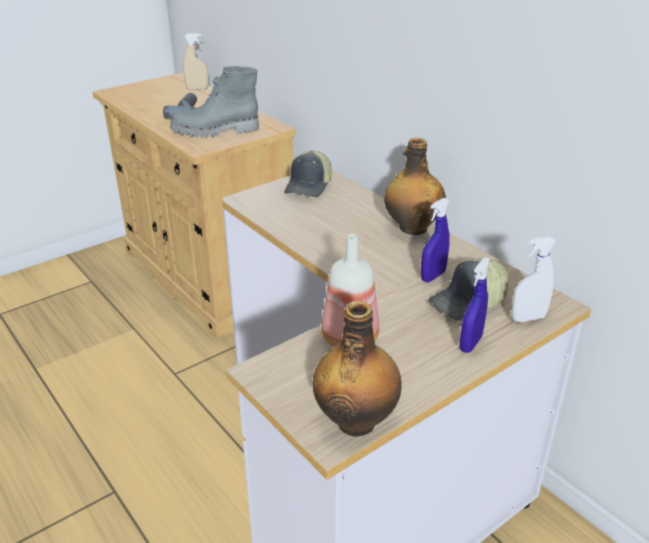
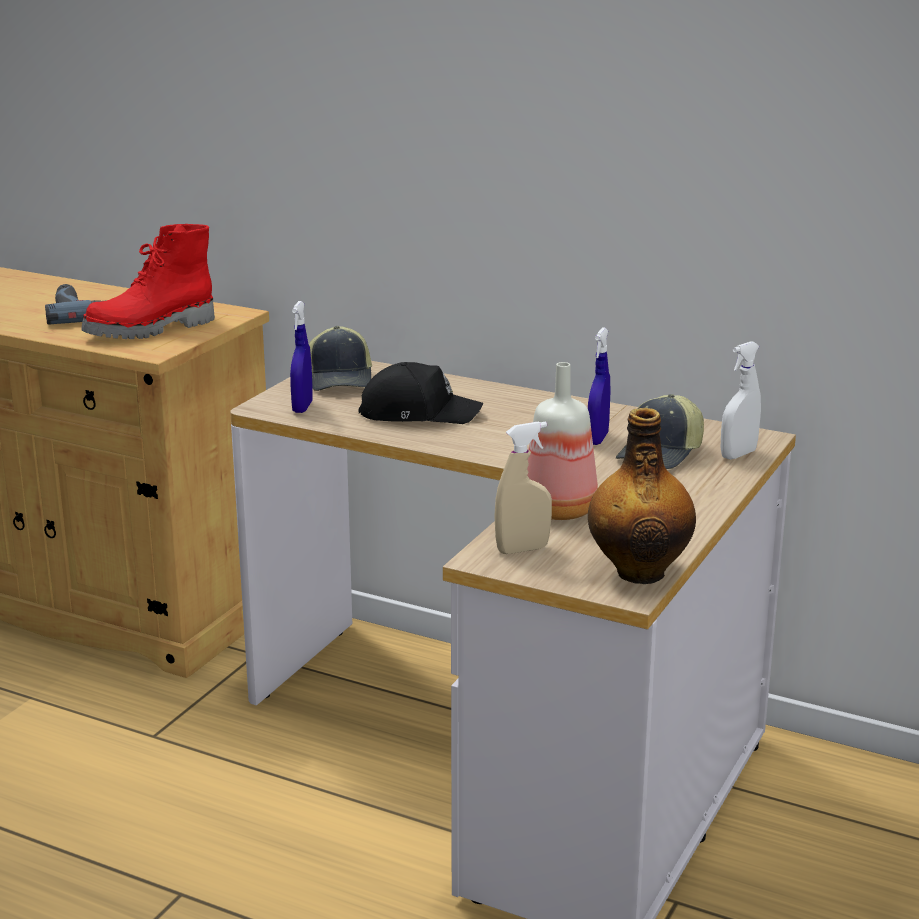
camera: 25 degrees left, 10 degrees down
grey boot [170,66,259,138] -> red boot [81,224,215,339]
beige spray bottle [183,33,209,90] -> beige spray bottle moved to [494,421,552,554]
bottle [384,138,446,235] -> none
blue spray bottle [460,257,490,353] -> blue spray bottle moved to [290,301,313,413]
none -> black cap [358,362,483,424]

